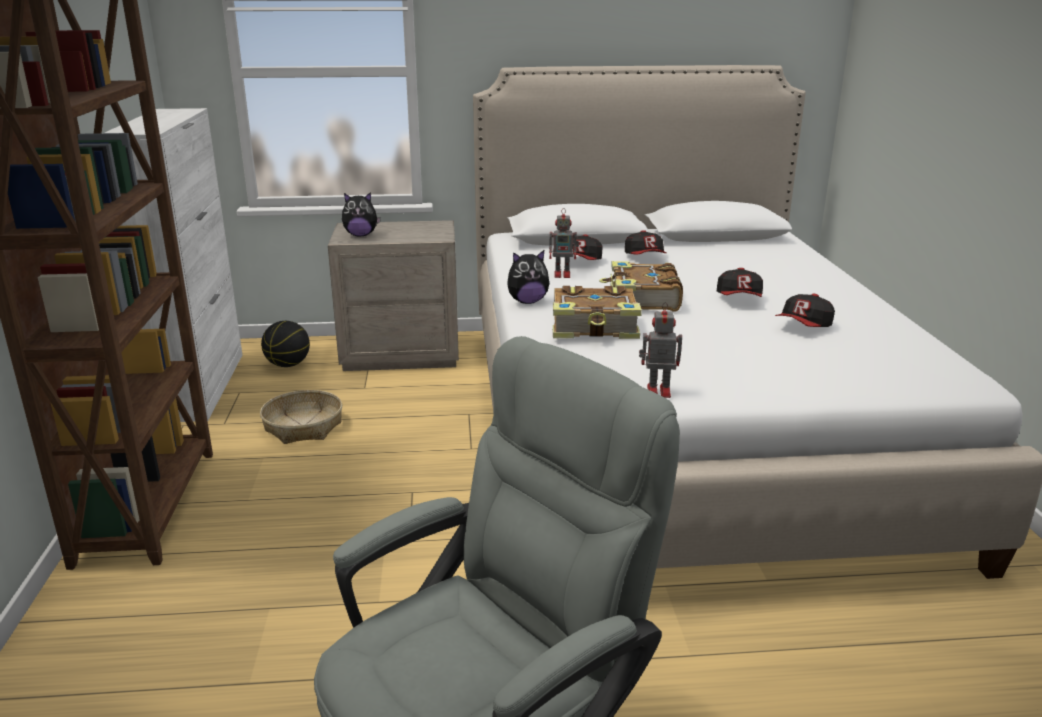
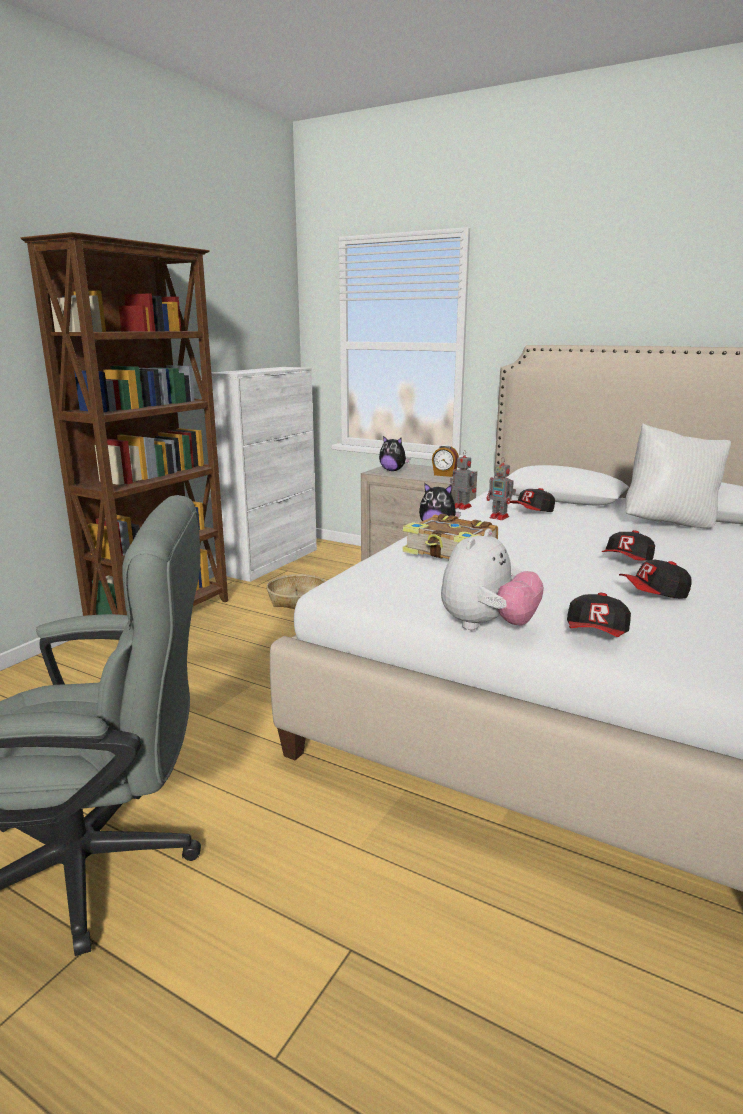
camera: 35 degrees right, 5 degrees down
basketball [261,321,310,367] -> none
book [599,261,683,311] -> none
cap [625,230,667,254] -> cap moved to [567,593,631,637]
toy robot [639,302,682,398] -> toy robot moved to [450,450,476,510]
none -> alarm clock [432,445,459,477]
none -> plush toy [441,529,544,630]
none -> white pillow [626,424,731,529]

